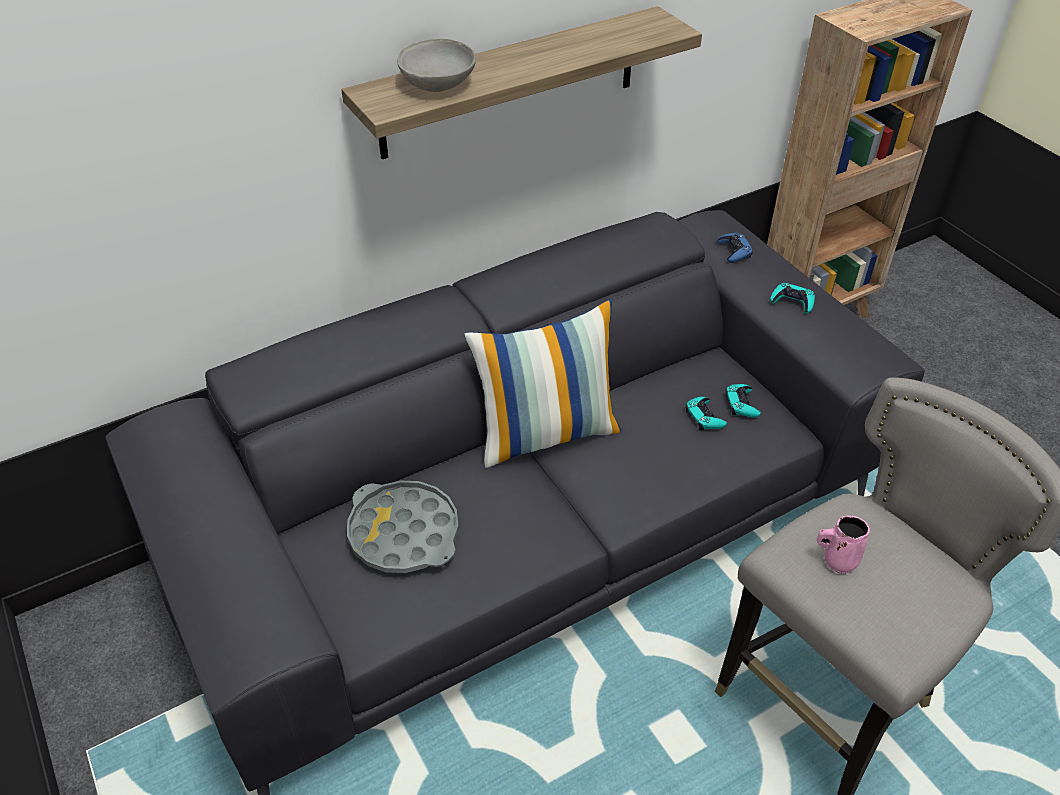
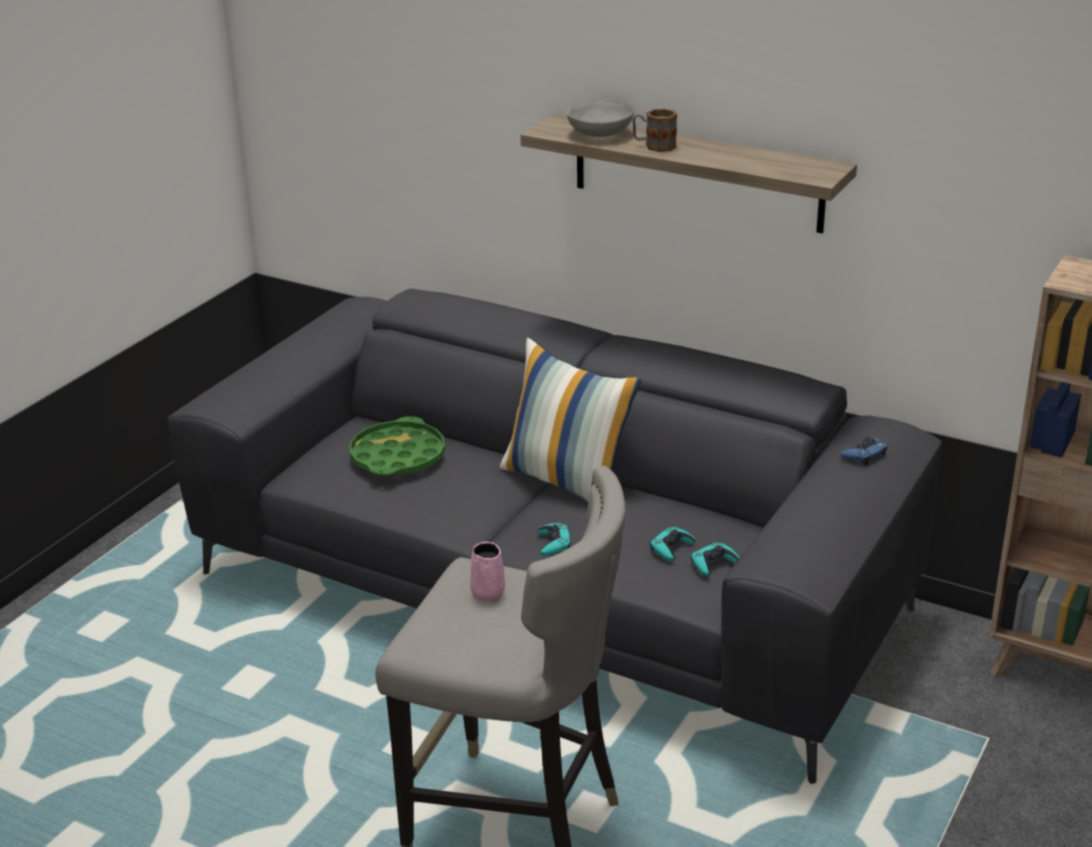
camera: 60 degrees right, 15 degrees down
grey tray [347,481,459,573] -> green tray [349,416,445,476]
turquoise game controller [770,283,815,314] -> turquoise game controller moved to [537,523,570,556]
none -> mug [632,108,677,152]

